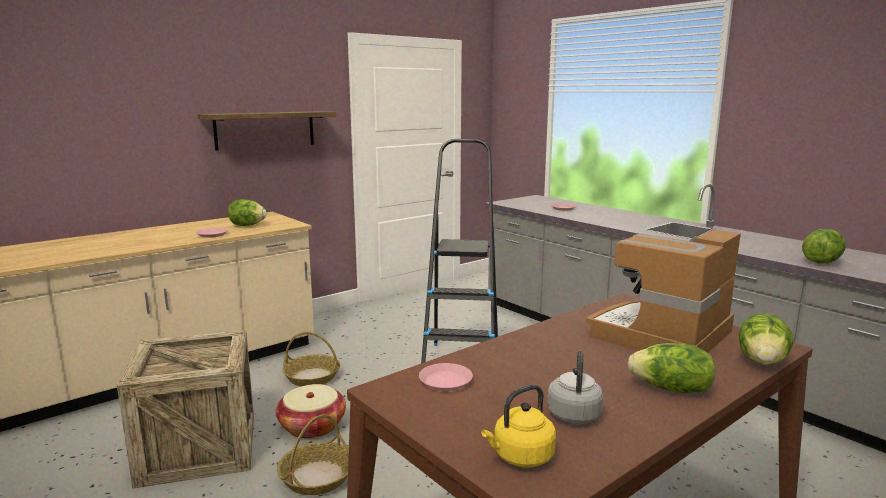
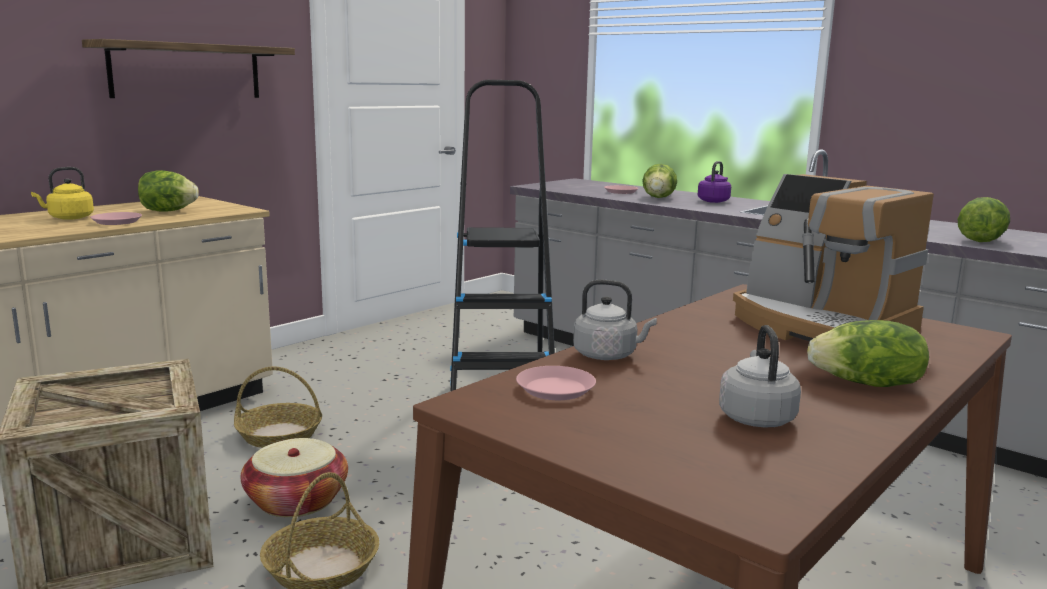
camera: 10 degrees left, 0 degrees up
yellow kettle [481,385,556,468] -> yellow kettle moved to [31,167,94,220]
coffee machine [585,228,741,353] -> coffee machine turned 75 degrees counterclockwise [733,174,934,341]
lettuce [739,313,794,365] -> lettuce moved to [642,164,677,198]
none -> grey kettle [573,280,657,360]
none -> purple kettle [698,161,731,203]

